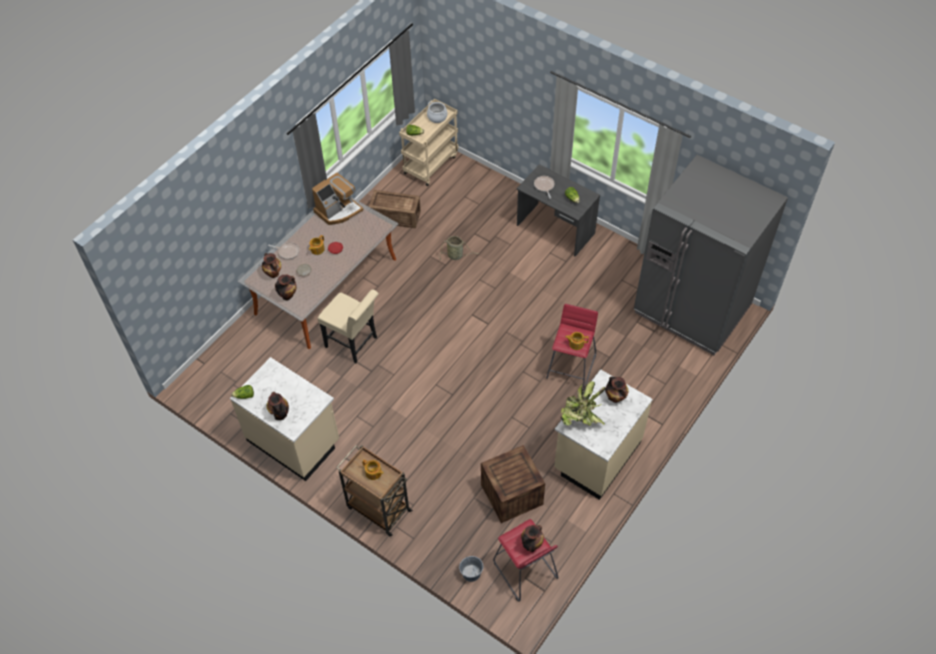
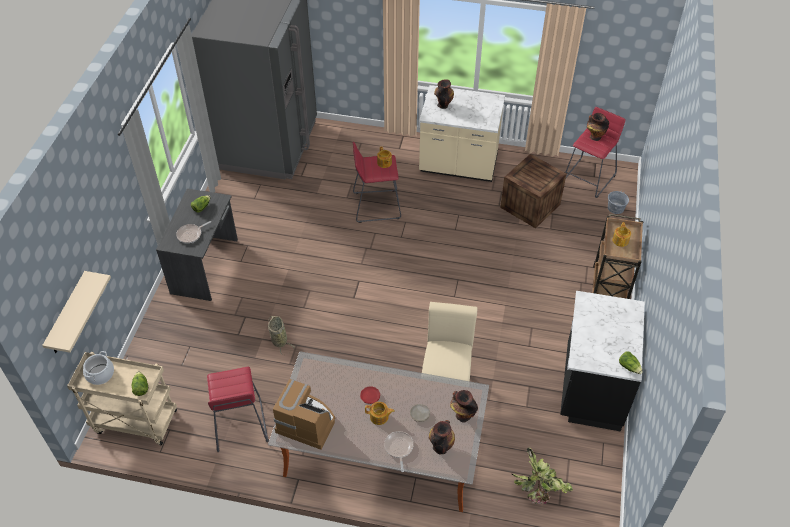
camera: 115 degrees left, 5 degrees down
beige counter [230,357,339,481] -> black counter [560,291,645,432]
vase [266,392,289,420] -> none
crate [369,190,421,228] -> red stool [207,367,269,452]
potted plant [561,381,605,426] -> potted plant moved to [512,448,573,505]
none -> beige shelf [42,271,111,353]

